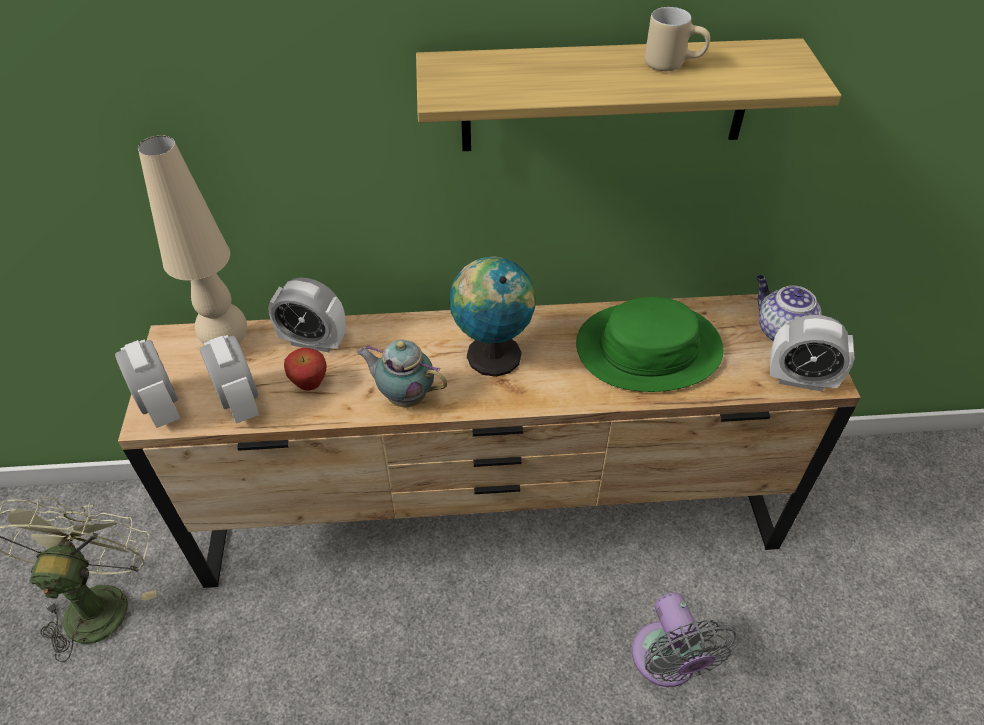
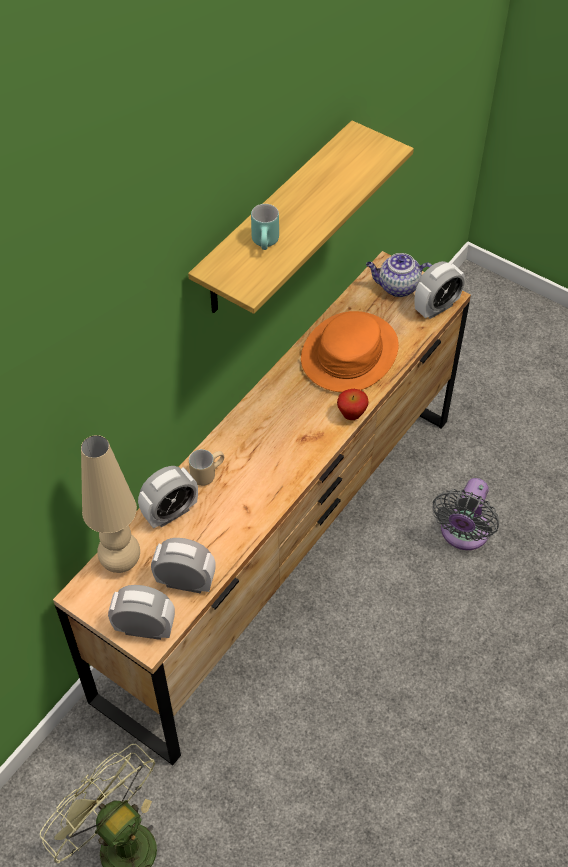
camera: 50 degrees left, 5 degrees up
apple [284,348,327,391] -> apple moved to [337,389,369,420]
teapot [357,340,448,407] -> none
globe [449,257,536,377] -> none
green hat [576,297,723,392] -> orange hat [301,311,399,393]
grey fan [632,592,737,687] -> grey fan turned 90 degrees clockwise [432,478,499,550]
beige mug [645,7,710,71] -> beige mug moved to [189,449,224,486]
none -> turquoise mug [251,204,279,250]

